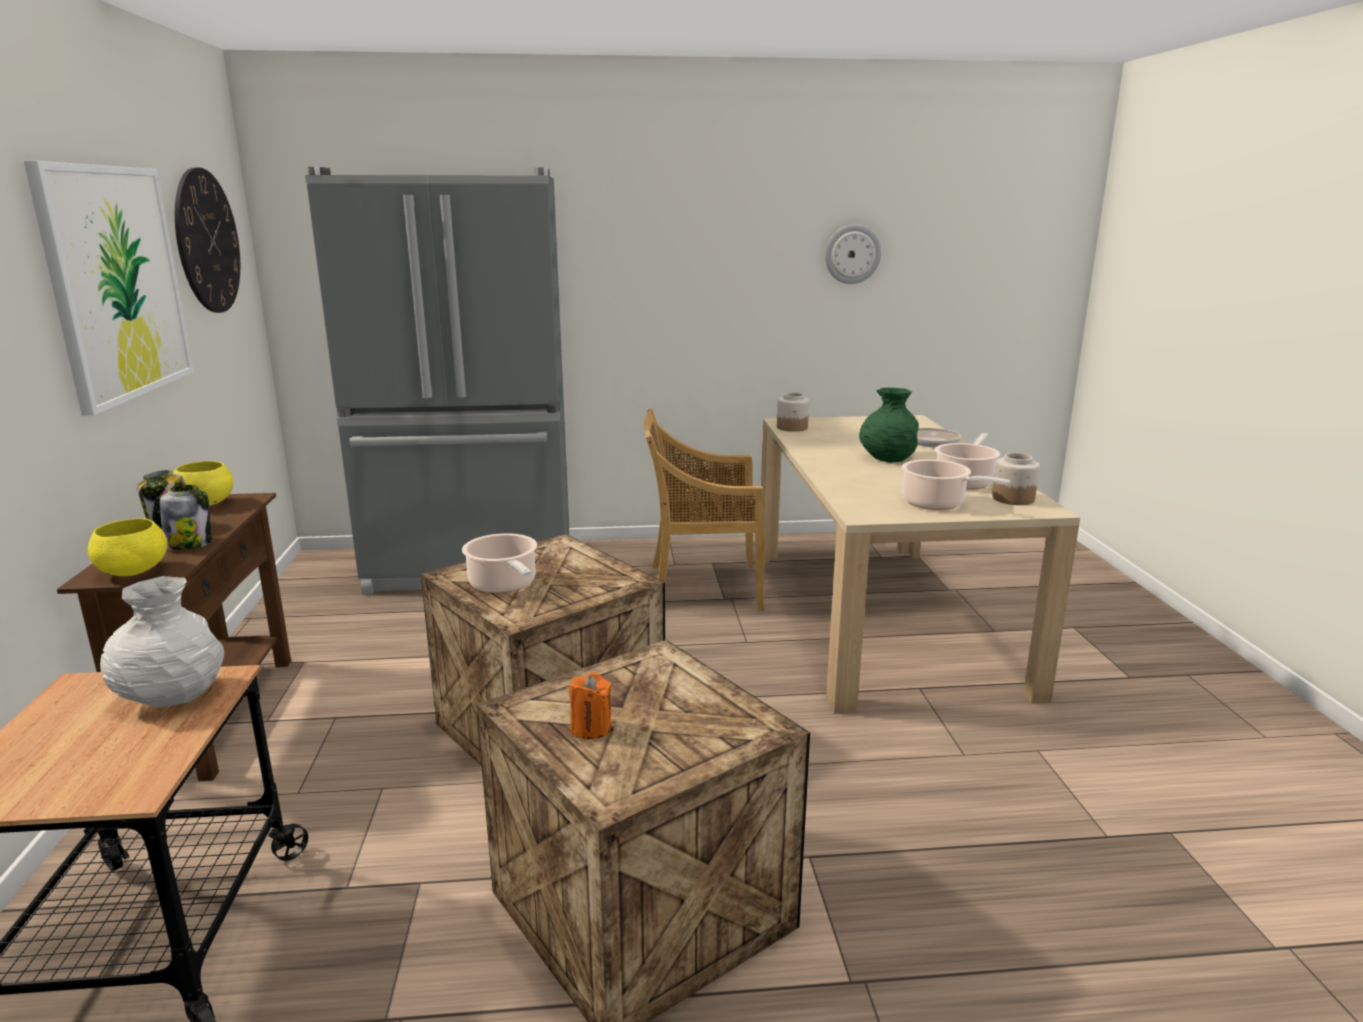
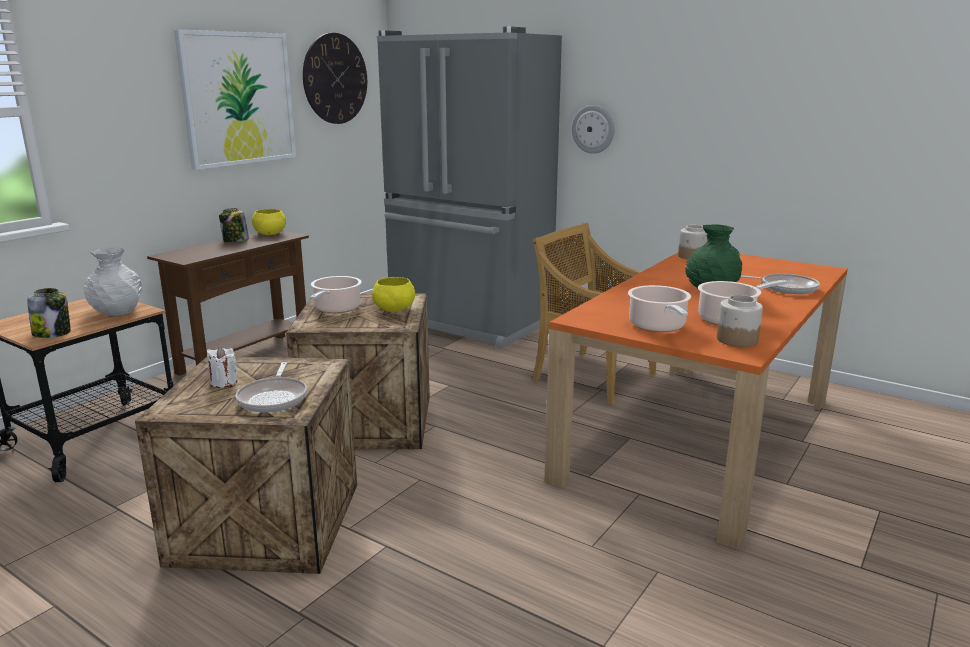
camera: 40 degrees right, 0 degrees up
yellow bowl [88,518,167,576] -> yellow bowl moved to [372,277,415,312]
jar [160,485,212,550] -> jar moved to [27,288,71,338]
orange candle [568,672,611,739] -> white candle [207,347,238,388]
beige dining table [761,415,1080,714] -> orange dining table [545,253,848,549]
wall clock [825,224,881,284] -> wall clock moved to [572,105,615,154]
none -> frying pan [235,362,307,413]

